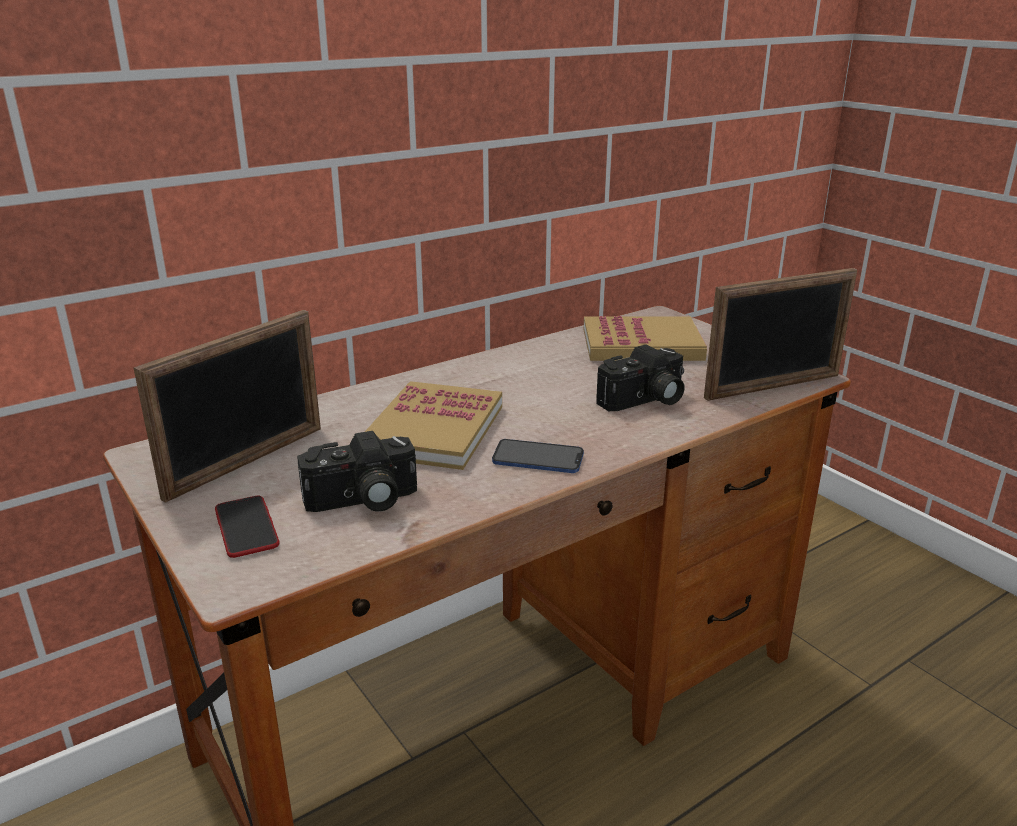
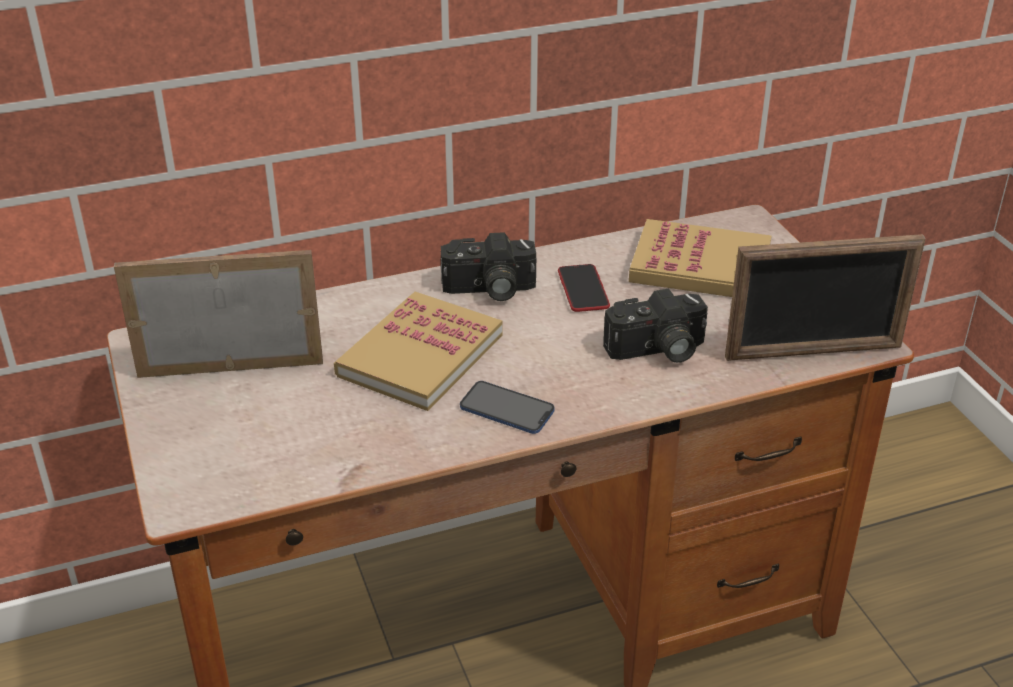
camera: 15 degrees right, 10 degrees up
picture frame [133,310,321,503] -> picture frame turned 150 degrees counterclockwise [114,250,323,378]
phone [215,496,280,558] -> phone moved to [558,264,610,312]
camera [297,431,417,512] -> camera moved to [441,232,537,301]

